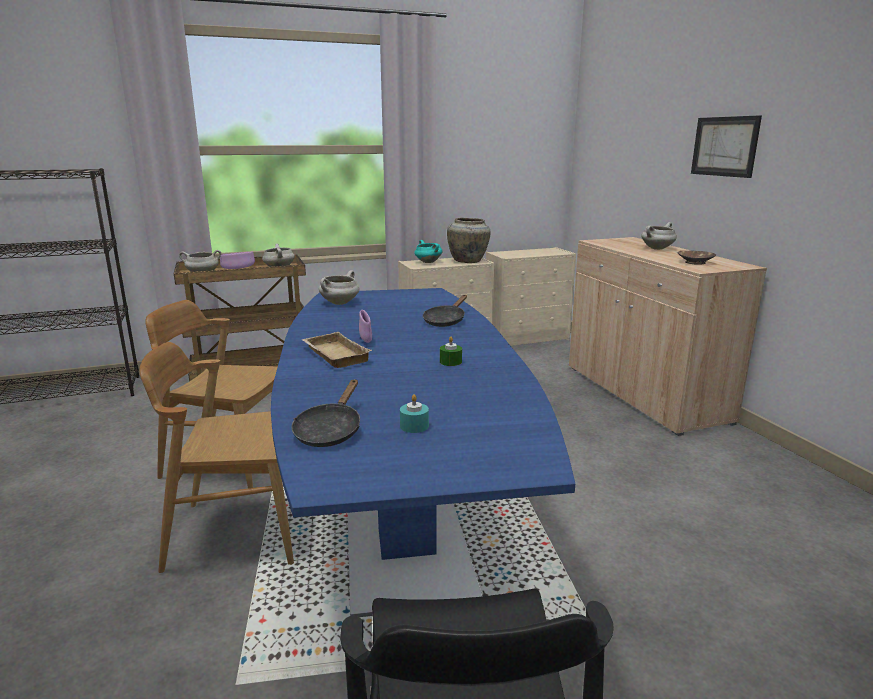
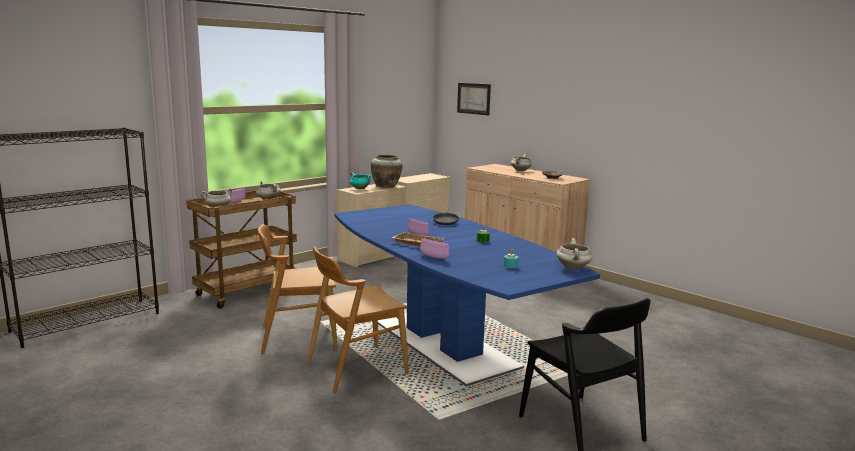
camera: 25 degrees left, 5 degrees down
black frying pan [291,379,360,447] -> none
white cooking pot [319,270,359,305] -> white cooking pot moved to [556,238,592,270]
picture [691,115,762,178] -> picture moved to [457,83,491,115]
none -> purple bowl [420,238,449,259]

